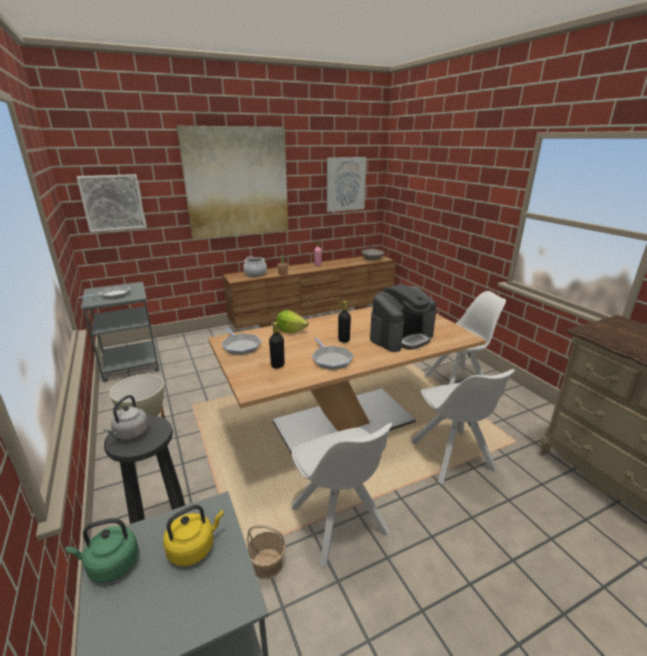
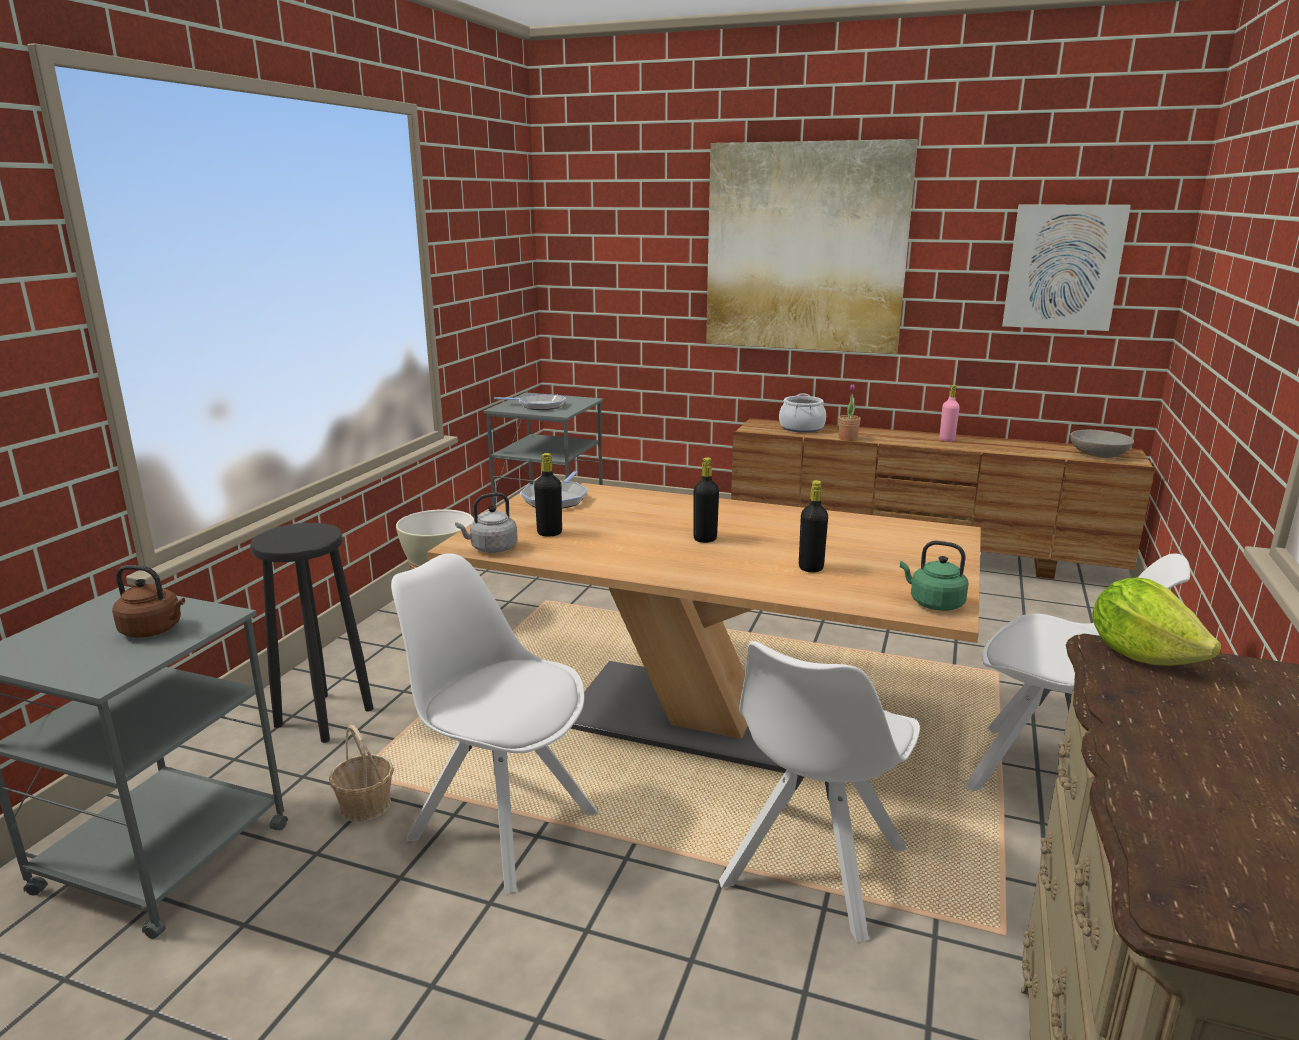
camera: 45 degrees right, 5 degrees down
green kettle [65,518,139,583] -> green kettle moved to [900,541,968,611]
picture [77,174,146,232] -> none
grey kettle [103,395,149,440] -> grey kettle moved to [455,493,518,553]
yellow kettle [163,505,224,566] -> brown kettle [112,565,185,638]
lettuce [276,310,308,333] -> lettuce moved to [1093,577,1222,666]
white chair [291,423,393,567] -> white chair turned 105 degrees clockwise [391,553,598,894]
frying pan [312,337,354,370] -> none
coffee machine [370,284,436,352] -> black bottle [799,480,828,573]

